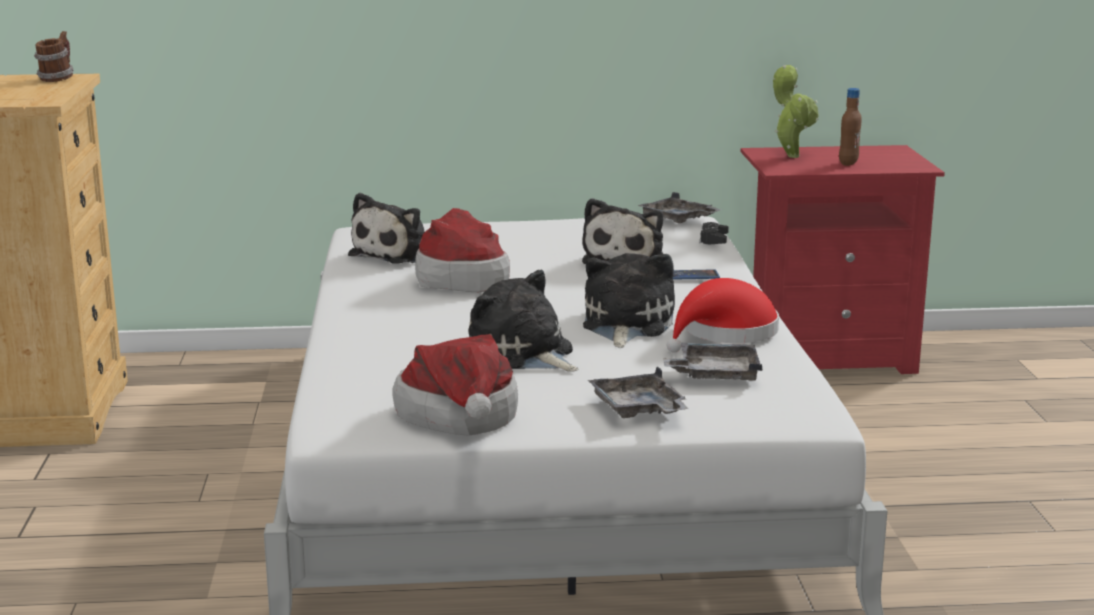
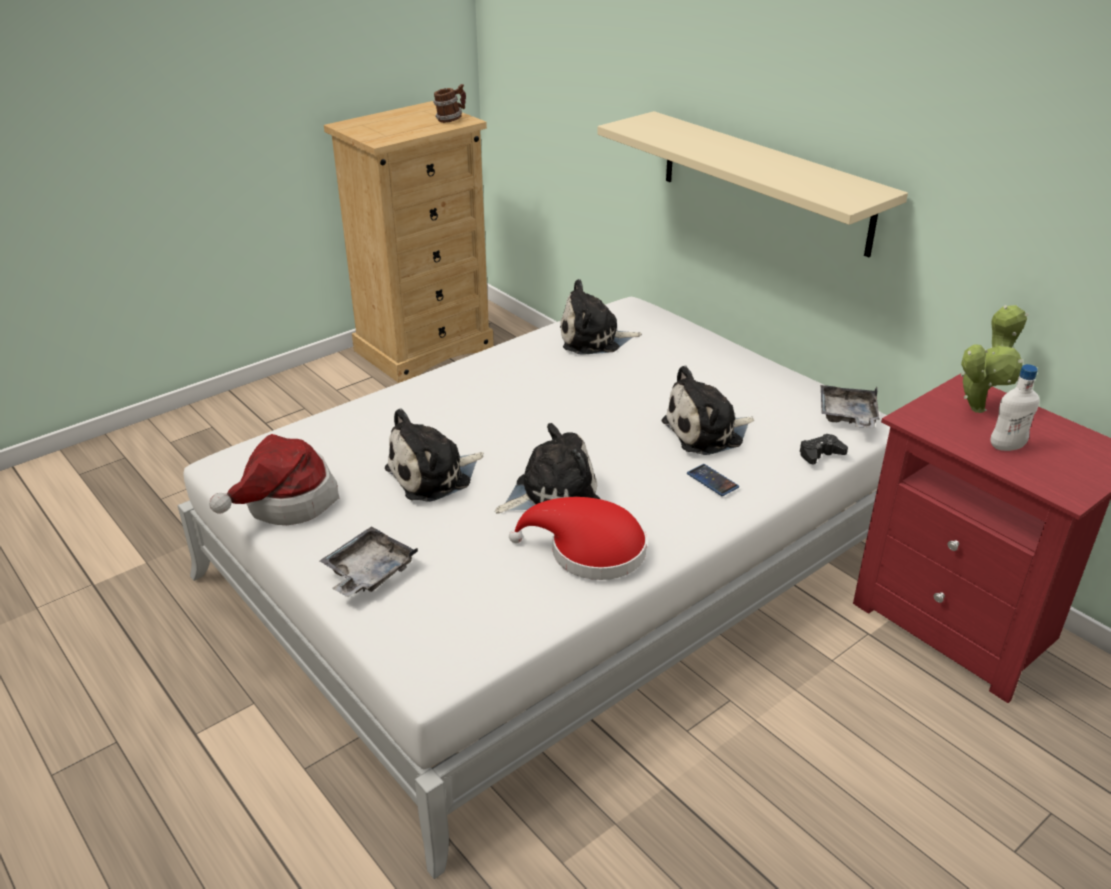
camera: 55 degrees right, 15 degrees up
hat [415,208,510,292] -> none
plush toy [468,270,578,371] -> plush toy turned 135 degrees counterclockwise [385,408,484,502]
grey tray [663,343,762,380] -> none
brown bottle [839,88,862,166] -> white bottle [990,364,1040,451]
none -> beige shelf [597,111,908,257]

